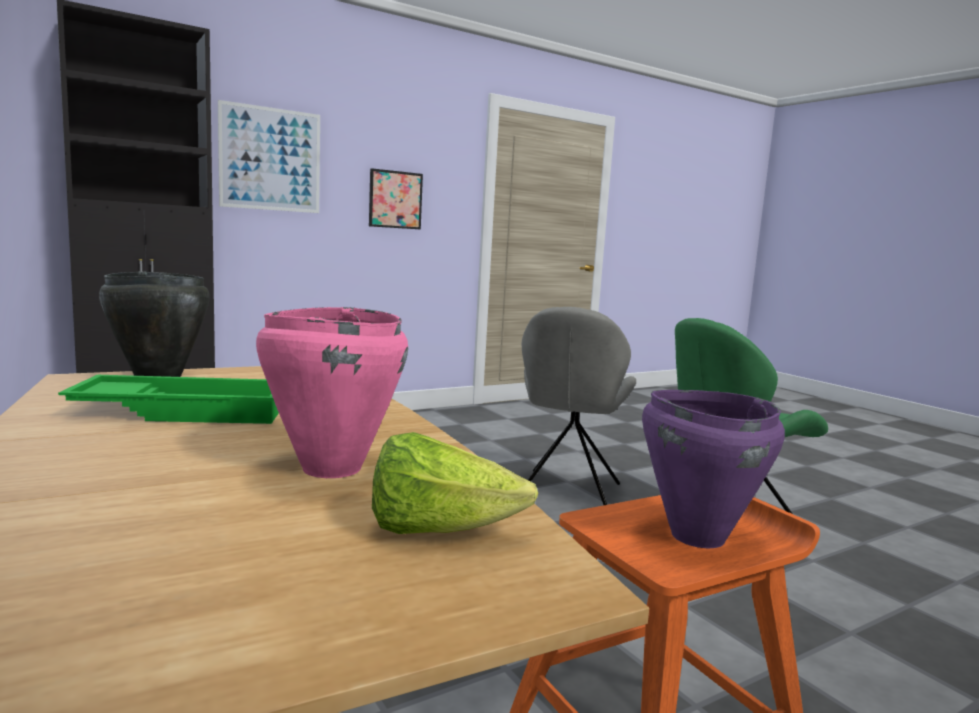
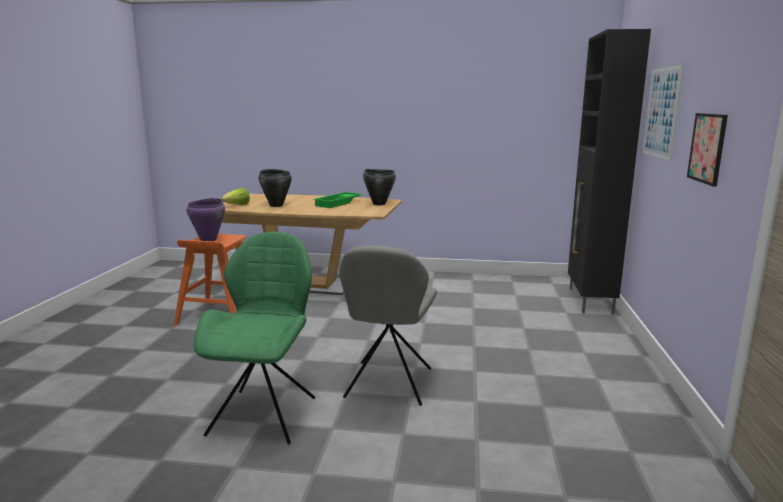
camera: 130 degrees right, 5 degrees up
pink cooking pot [256,307,408,478] -> black cooking pot [258,169,292,207]
grey chair [522,307,636,505] -> grey chair turned 135 degrees counterclockwise [339,245,437,406]

